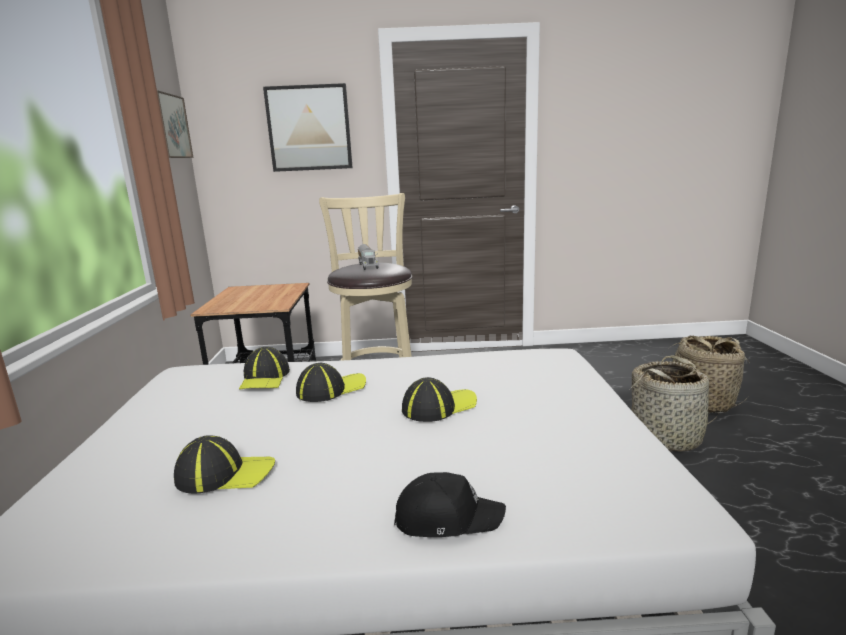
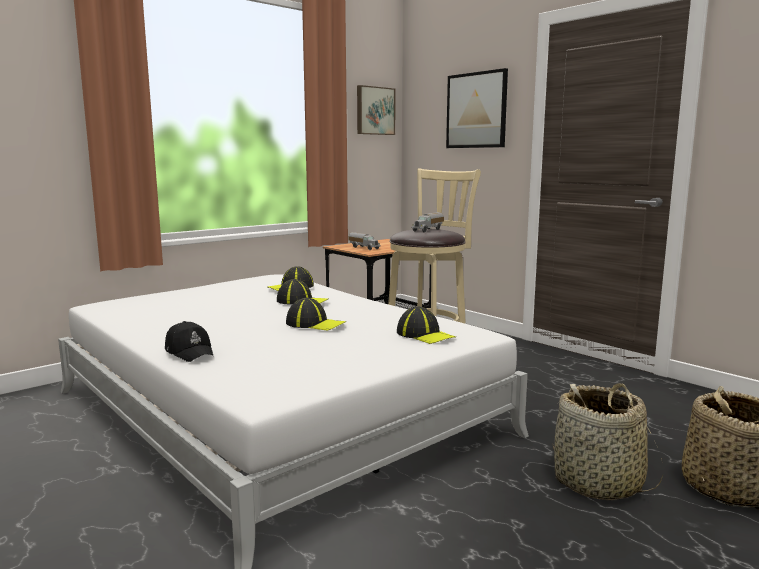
camera: 50 degrees right, 5 degrees down
cap [174,435,275,494] -> cap moved to [397,307,456,344]
none -> toy truck [348,232,380,250]

